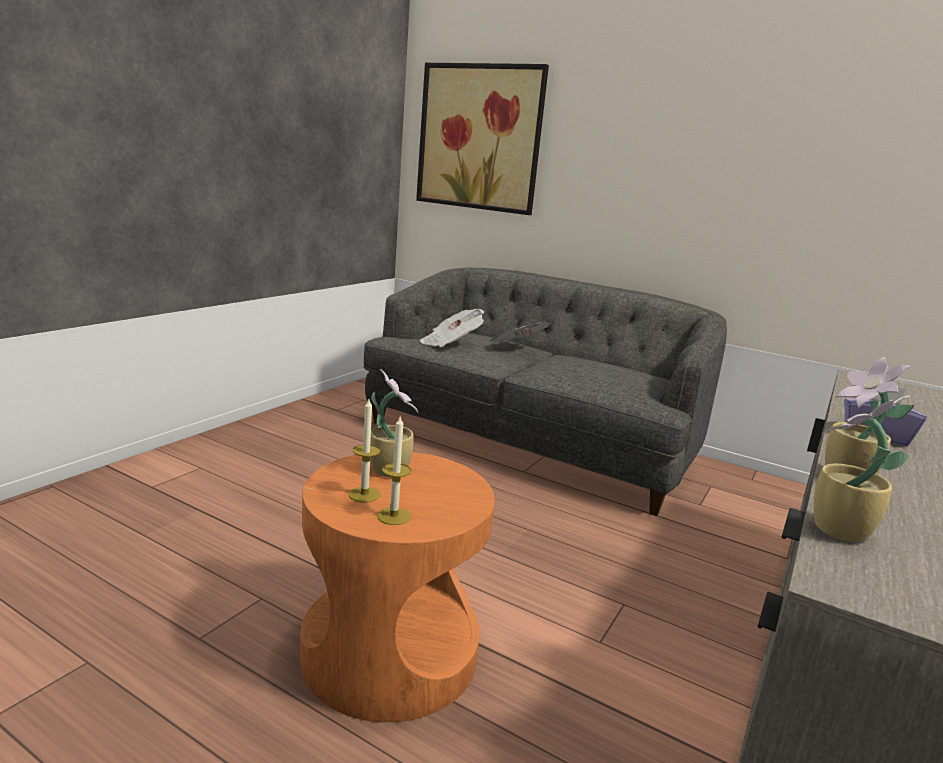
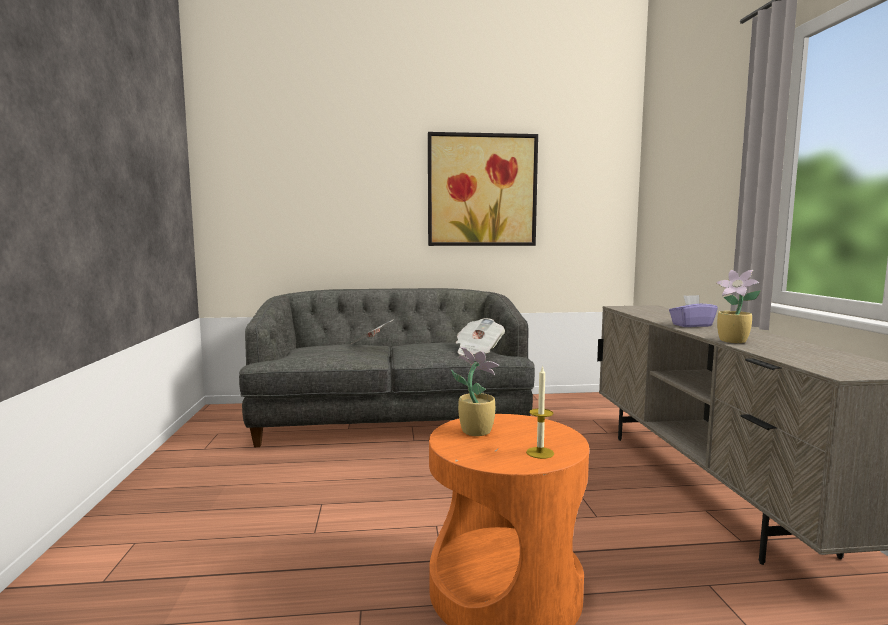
camera: 35 degrees left, 10 degrees down
candle [349,399,381,502] -> none
picture [416,63,549,215] -> picture moved to [428,132,538,246]
newspaper [420,309,484,347] -> newspaper moved to [456,318,505,355]
potted plant [814,396,910,542] -> none

